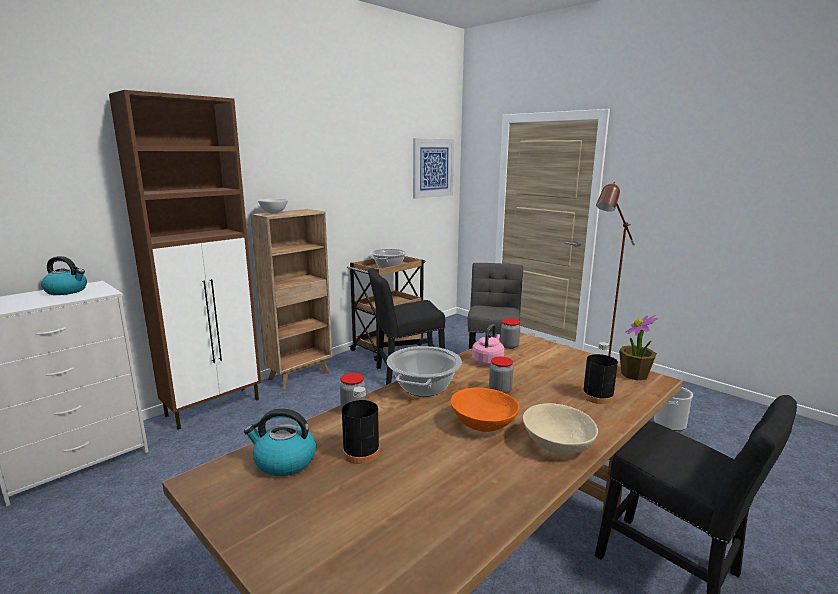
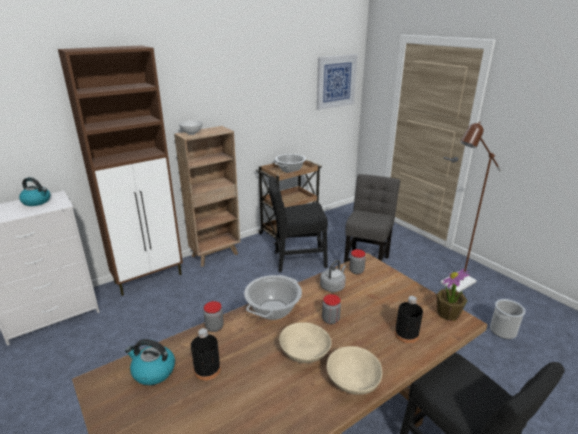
camera: 10 degrees right, 10 degrees up
orange bowl [451,388,520,432] -> beige bowl [279,322,332,363]
pink kettle [472,324,504,366] -> grey kettle [320,260,346,292]

